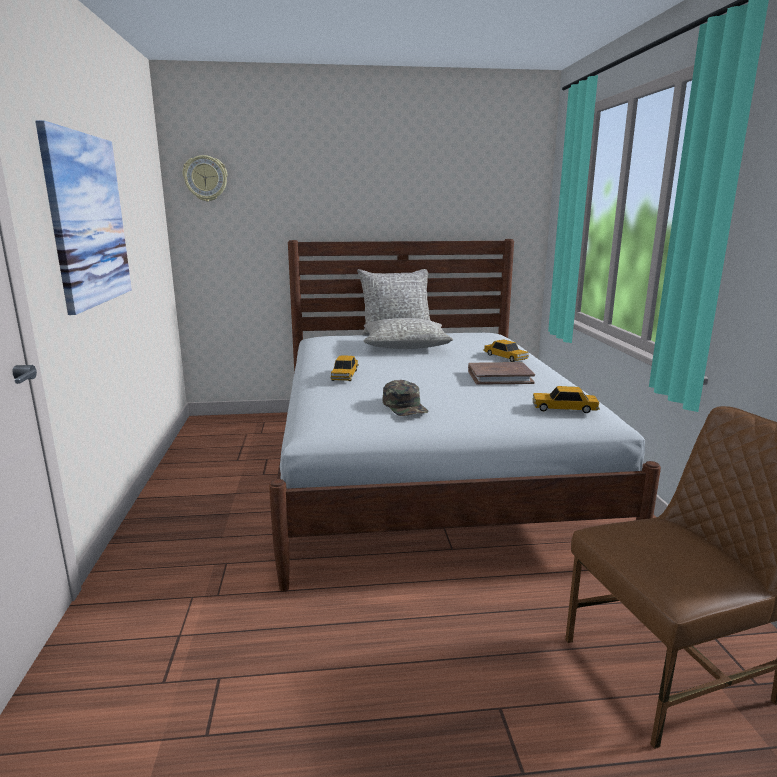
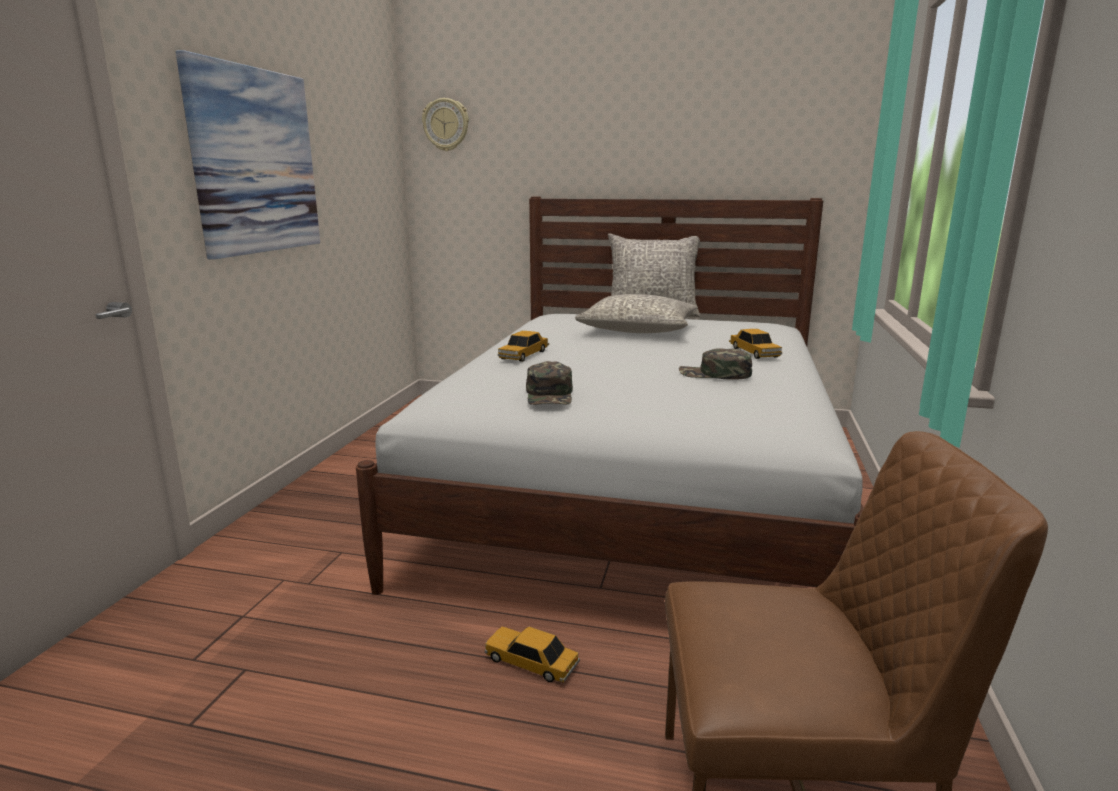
camera: 20 degrees right, 0 degrees up
brown book [468,362,535,385] -> green cap [679,348,752,380]
toy car [533,386,599,413] -> toy car moved to [485,626,580,683]

